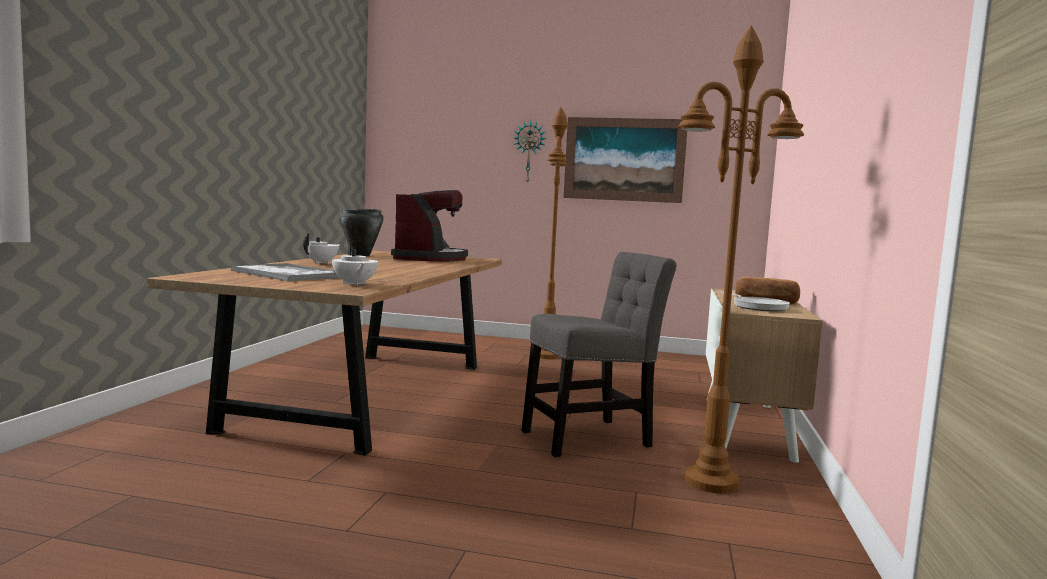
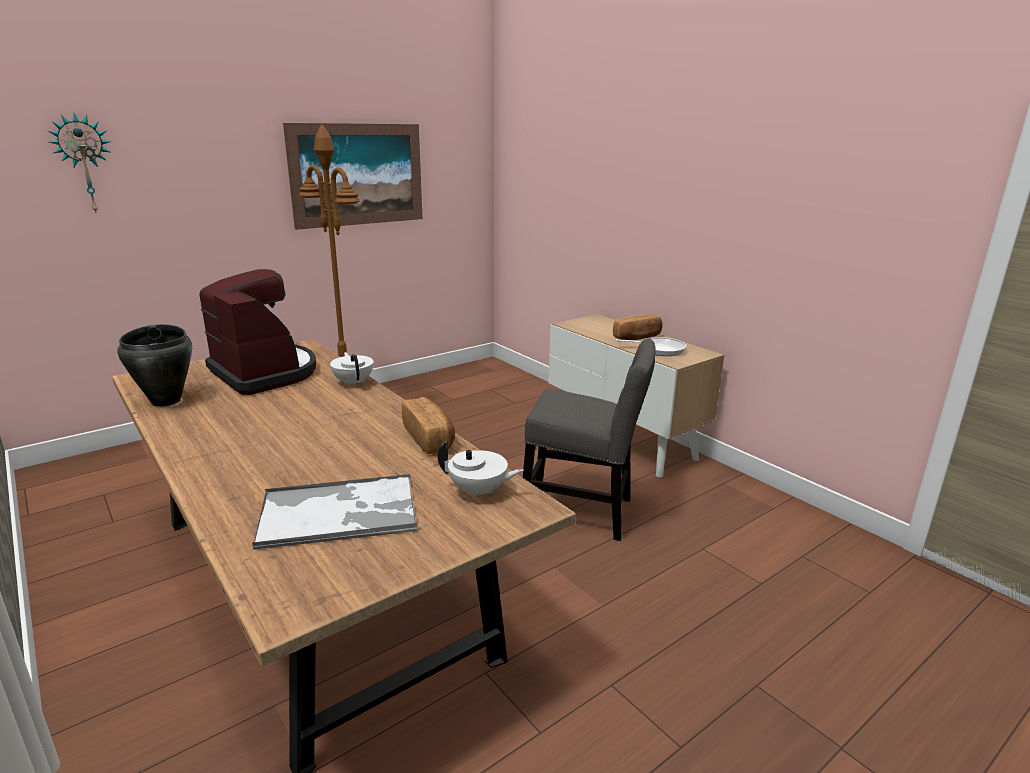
camera: 50 degrees left, 15 degrees up
white teapot [303,233,340,264] -> white teapot moved to [330,352,374,387]
wall clock [514,120,546,184] -> wall clock moved to [48,113,111,213]
grey chair [522,252,676,457] -> grey chair turned 90 degrees clockwise [523,338,656,541]
brown floor lamp [678,25,804,493] -> none
none -> bread [402,397,455,454]

